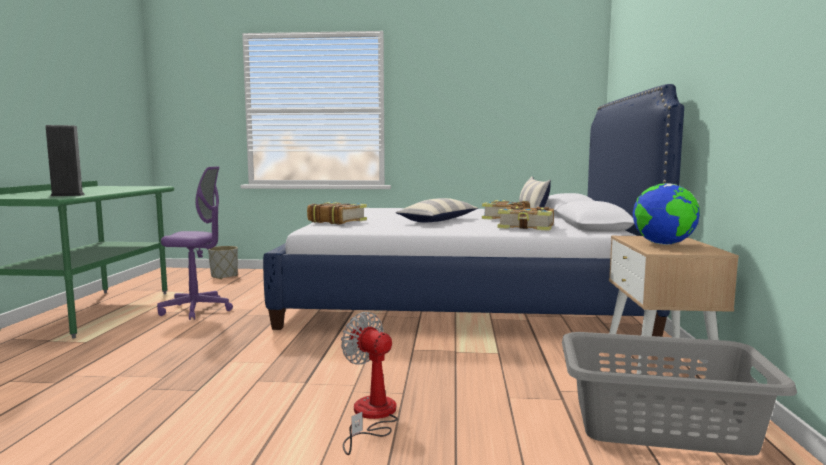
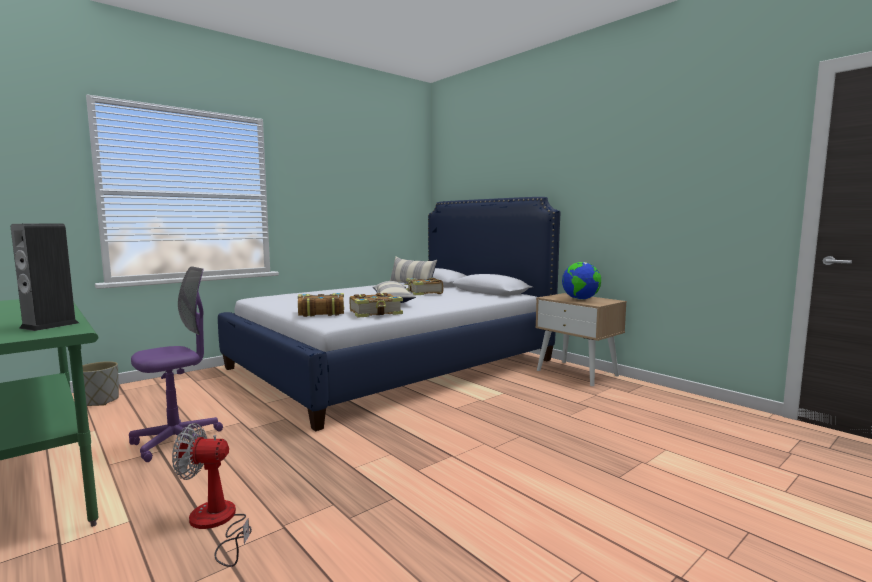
camera: 45 degrees left, 0 degrees up
fan [341,312,398,455] -> fan moved to [172,423,252,567]
book [497,206,554,231] -> book moved to [350,293,403,318]
grey laundry basket [562,332,797,456] -> none

